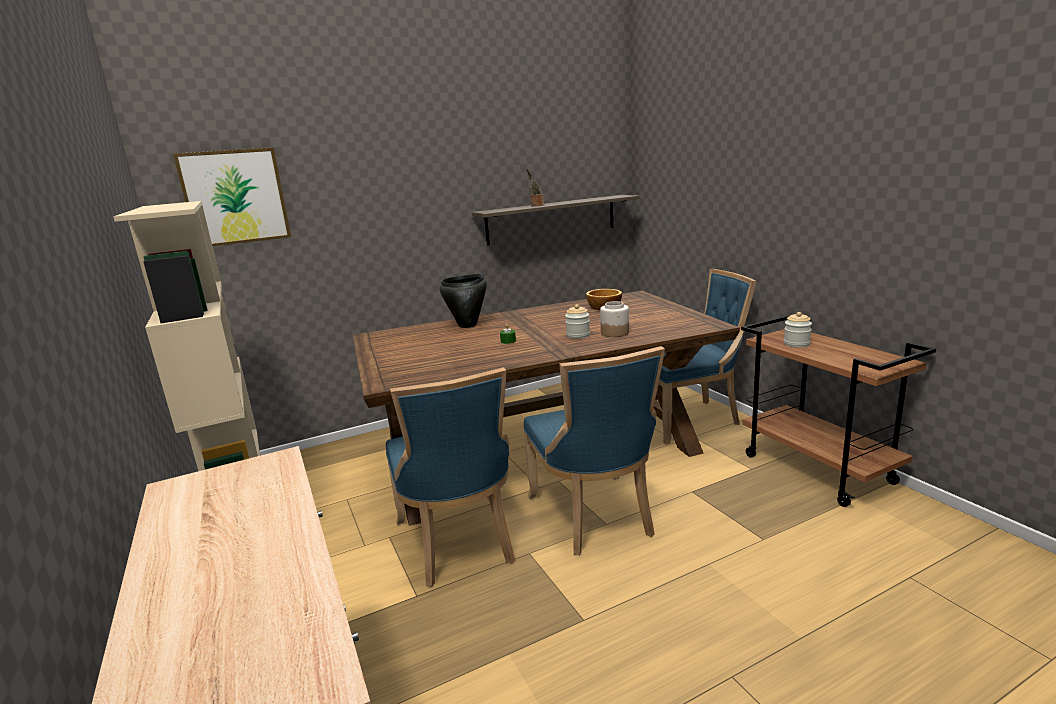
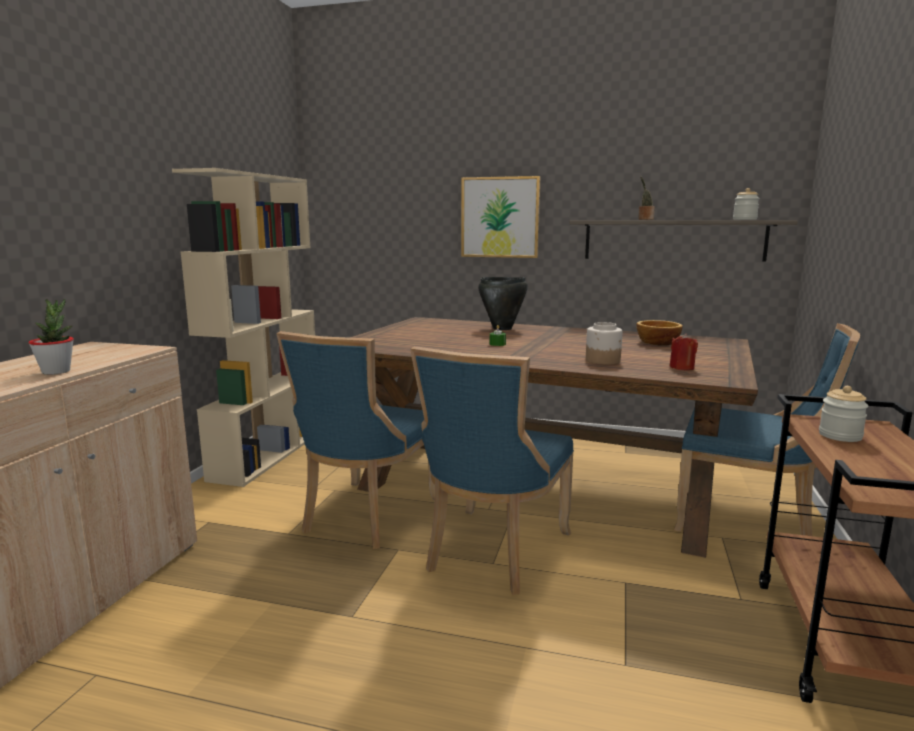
camera: 40 degrees right, 5 degrees down
picture [173,148,291,246] -> picture moved to [461,176,541,258]
jar [565,304,590,339] -> jar moved to [733,188,760,220]
none -> potted plant [29,299,74,375]
none -> red candle [669,333,698,370]

